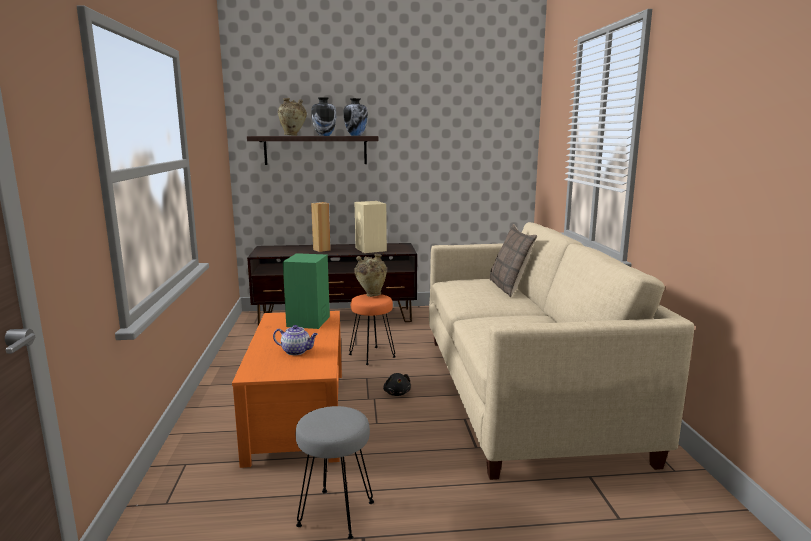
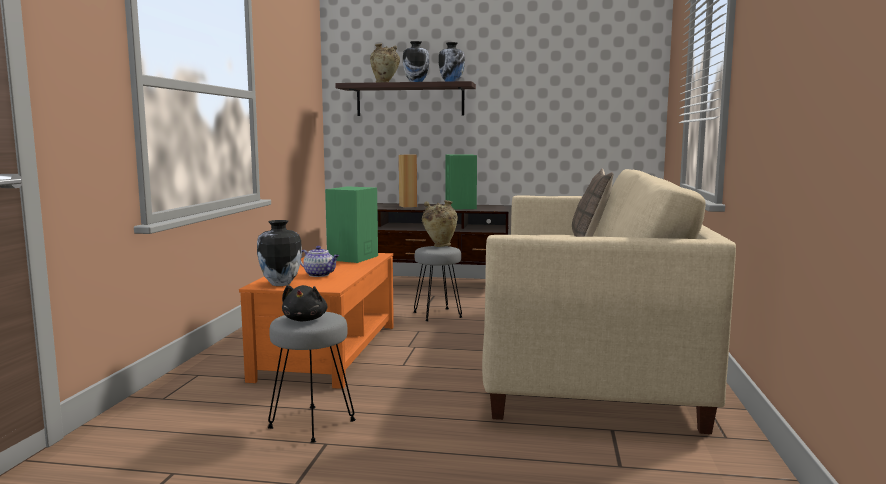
camera: 15 degrees right, 5 degrees down
orange stool [349,294,396,365] -> grey stool [413,246,462,321]
beige speaker [355,201,387,253] -> green speaker [446,154,477,210]
black plush toy [383,373,411,396] -> black plush toy moved to [282,285,328,321]
none -> vase [257,220,302,286]

